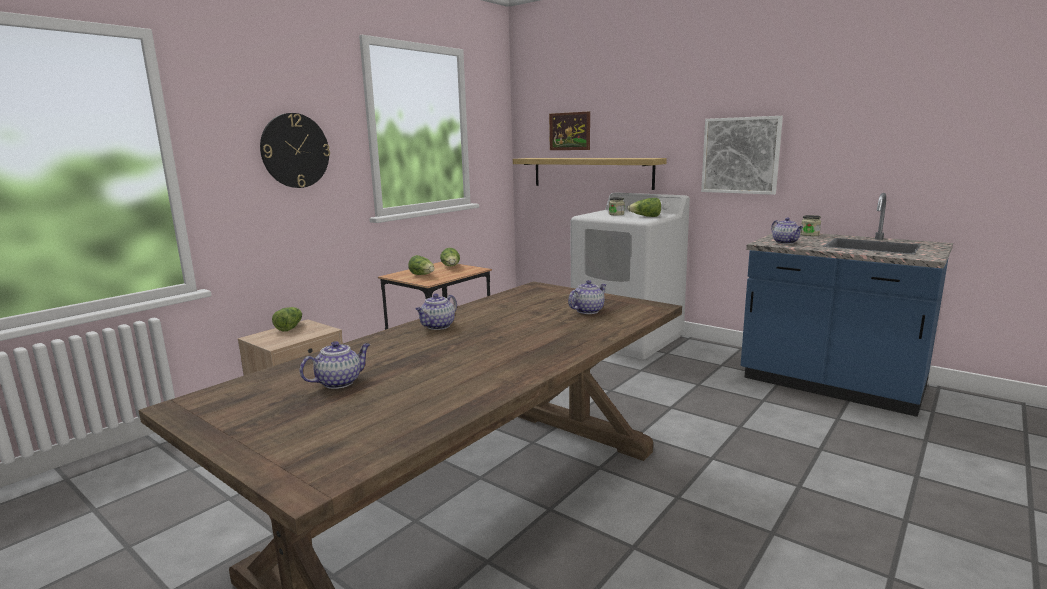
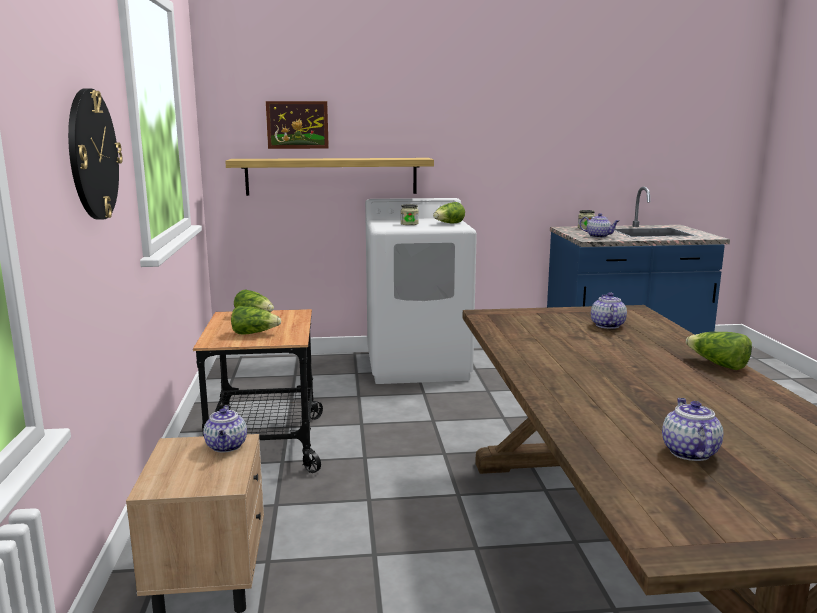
camera: 45 degrees left, 0 degrees up
lettuce [272,307,302,331] -> lettuce moved to [686,332,752,370]
teapot [415,293,457,330] -> teapot moved to [203,405,247,453]
picture [701,116,783,195] -> none

